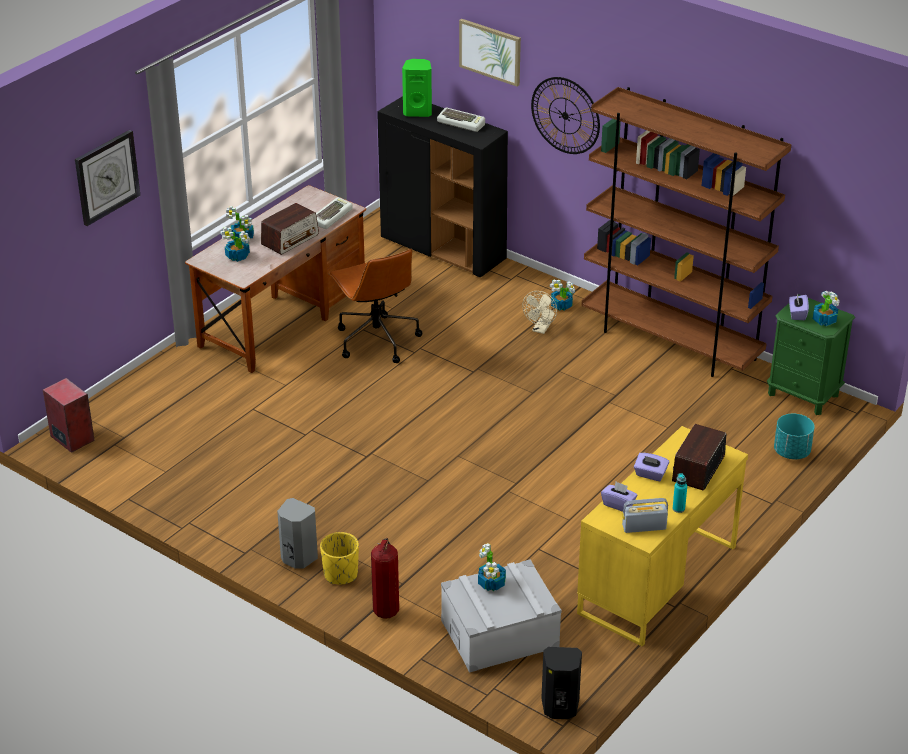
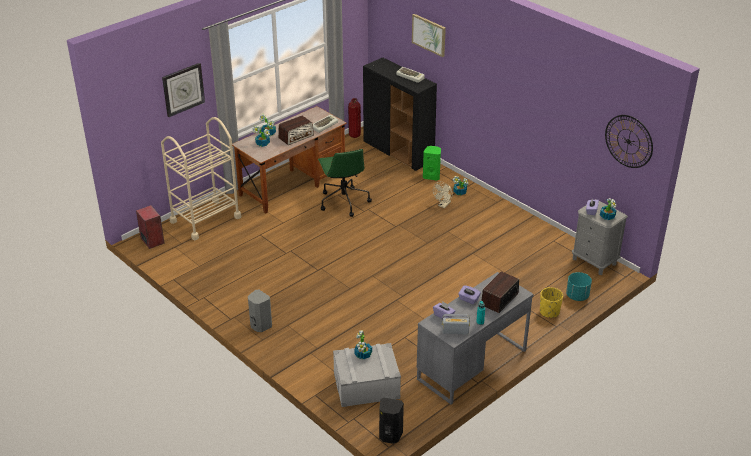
camera: 10 degrees right, 0 degrees up
yellow planter [320,532,359,585] -> yellow planter moved to [540,287,563,318]
brown office chair [329,249,422,363] -> green office chair [318,149,372,217]
fire extinguisher [371,538,399,619] -> fire extinguisher moved to [348,98,361,138]
green speaker [402,59,432,117] -> green speaker moved to [423,146,441,180]
wall clock [531,77,600,154] -> wall clock moved to [605,115,653,168]
yellow desk [577,426,748,647] -> grey desk [417,272,534,405]
brown bookcase [581,87,792,377] -> none
green nightstand [767,294,855,415] -> grey nightstand [572,199,628,275]
none -> beige cart [161,117,241,240]

